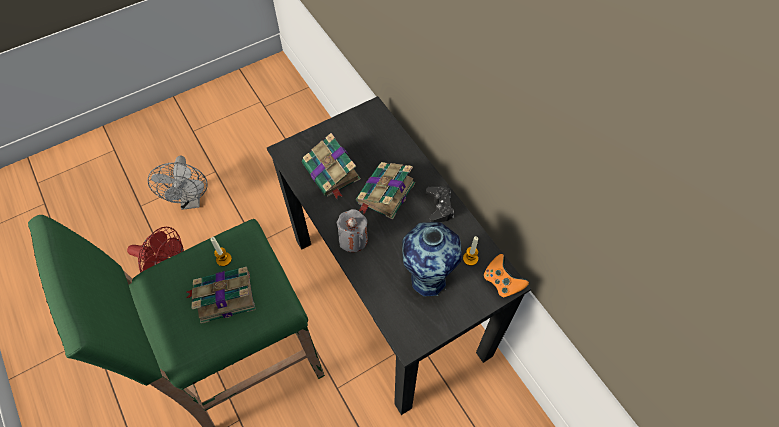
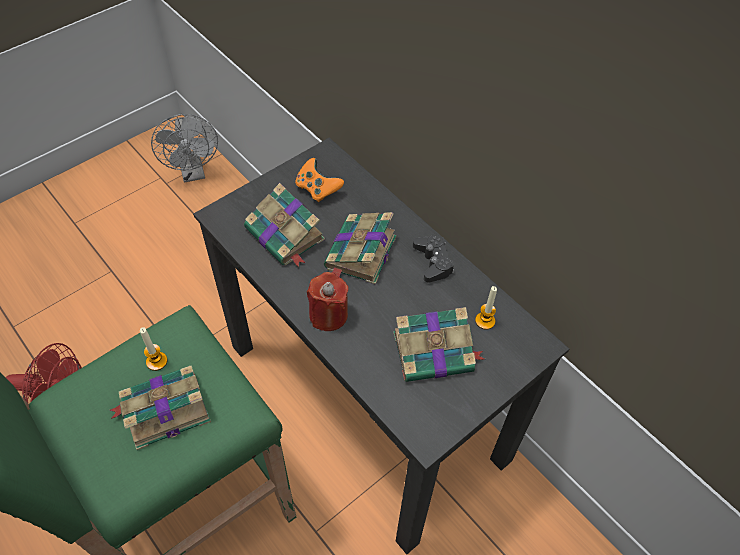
camera: 10 degrees left, 5 degrees down
grey fan [148,155,208,210] -> grey fan moved to [151,114,218,183]
grey candle [336,209,368,252] -> red candle [307,272,349,331]
vase [402,222,462,296] -> book [393,307,485,382]
orange game controller [484,254,529,297] -> orange game controller moved to [295,158,344,202]

